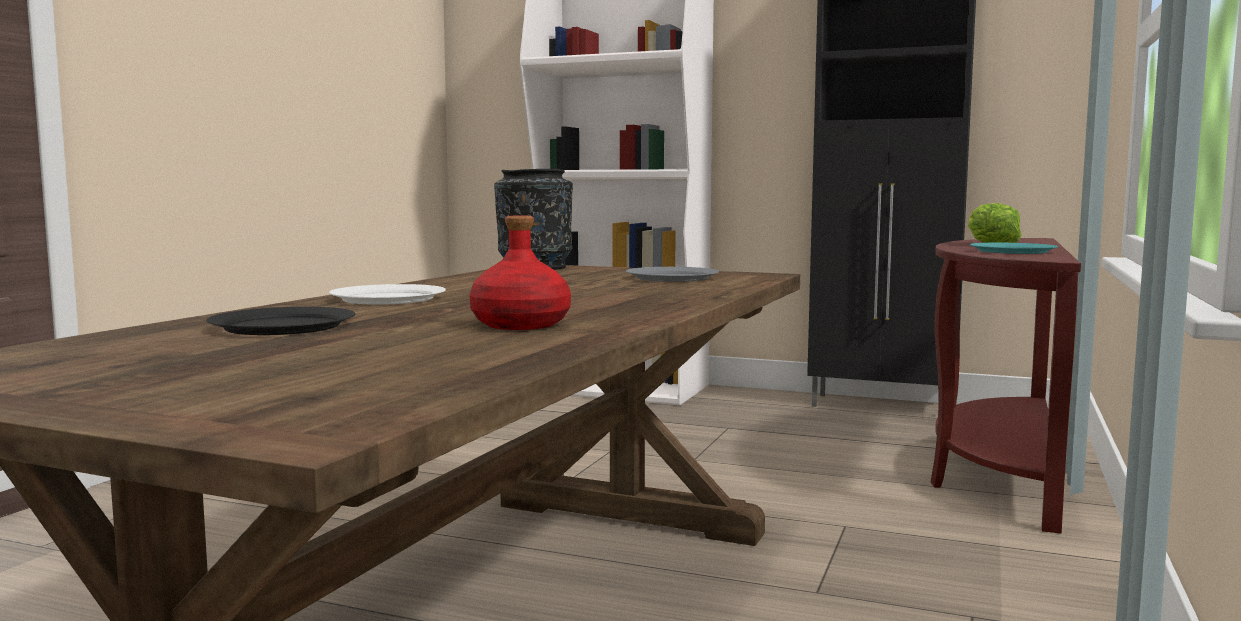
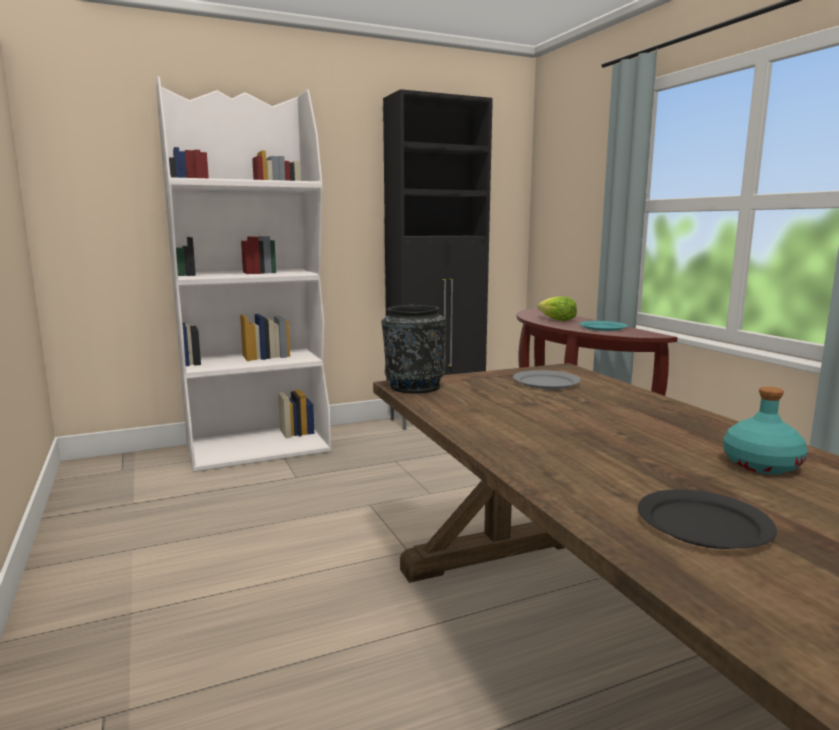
camera: 45 degrees left, 5 degrees up
white plate [329,284,446,305] -> none
red bottle [469,216,571,330] -> turquoise bottle [723,386,808,474]

